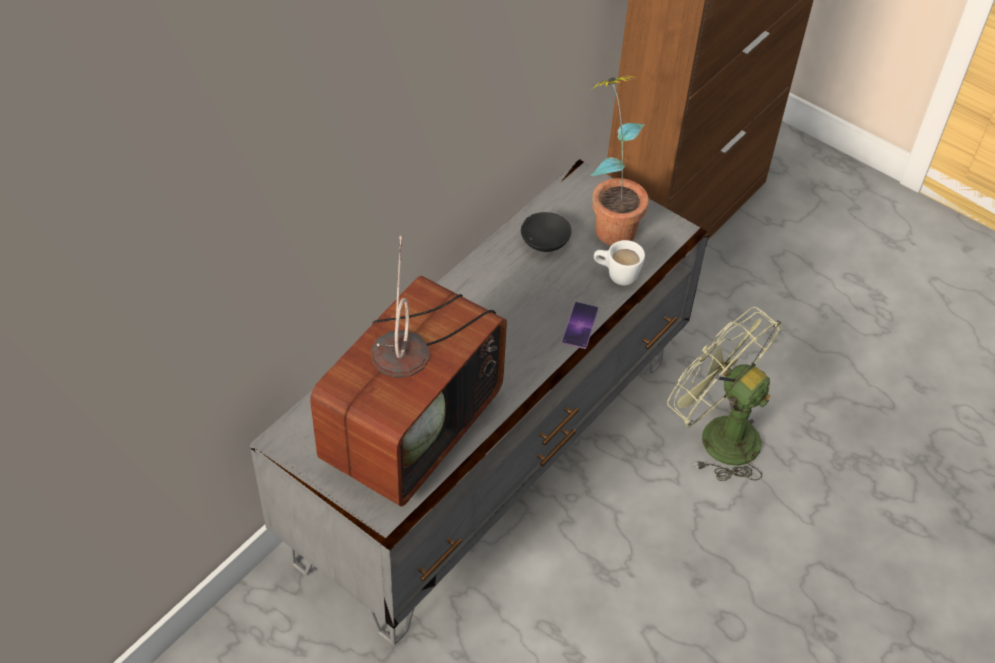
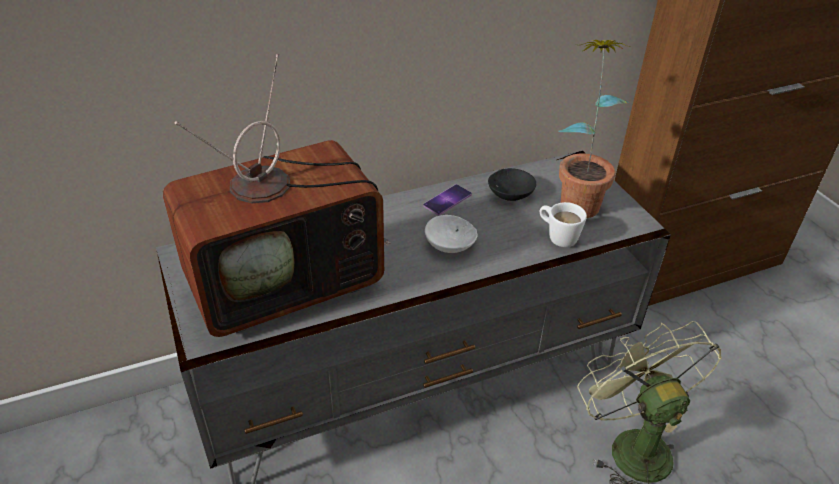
camera: 30 degrees right, 10 degrees down
phone [562,302,599,349] -> phone moved to [423,184,472,215]
none -> white bowl [425,215,478,253]

